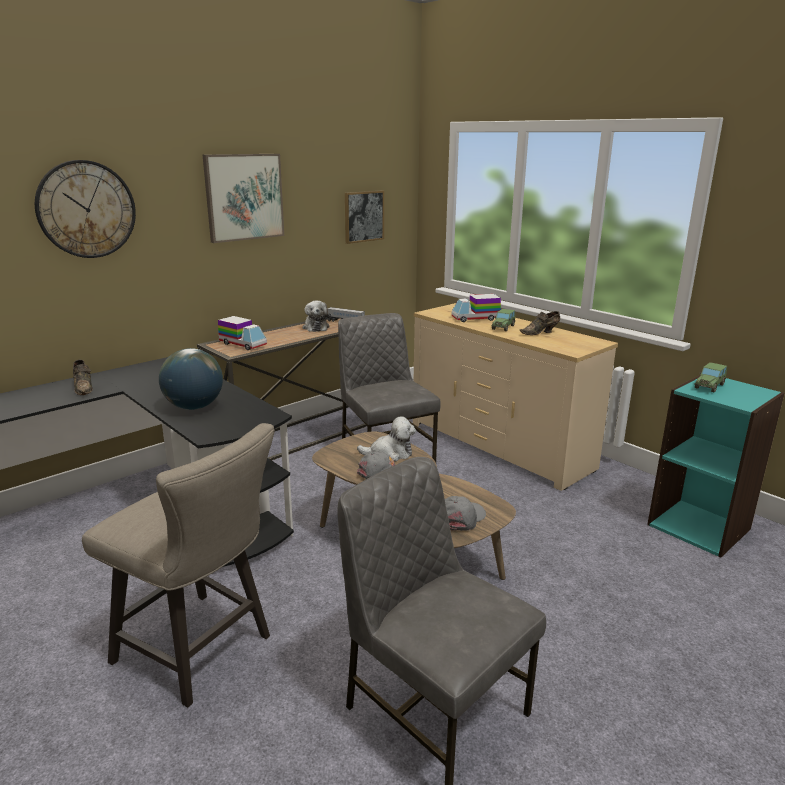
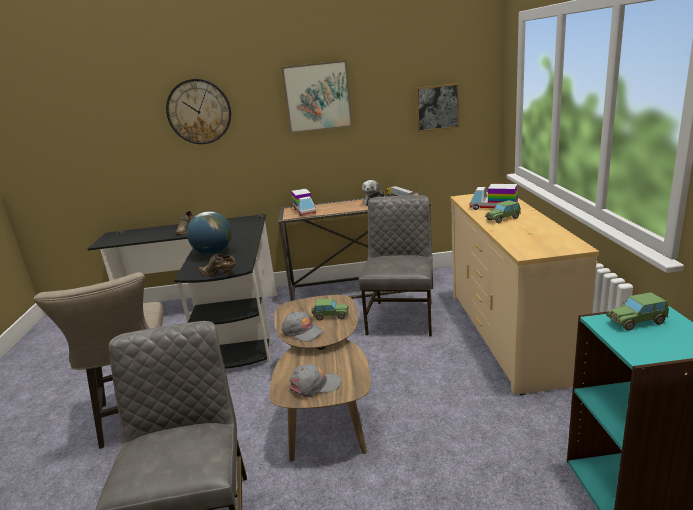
camera: 40 degrees right, 0 degrees up
plush toy [357,416,416,462] -> toy car [311,299,349,321]
brown shoe [520,311,560,335] -> brown shoe moved to [199,254,236,275]

